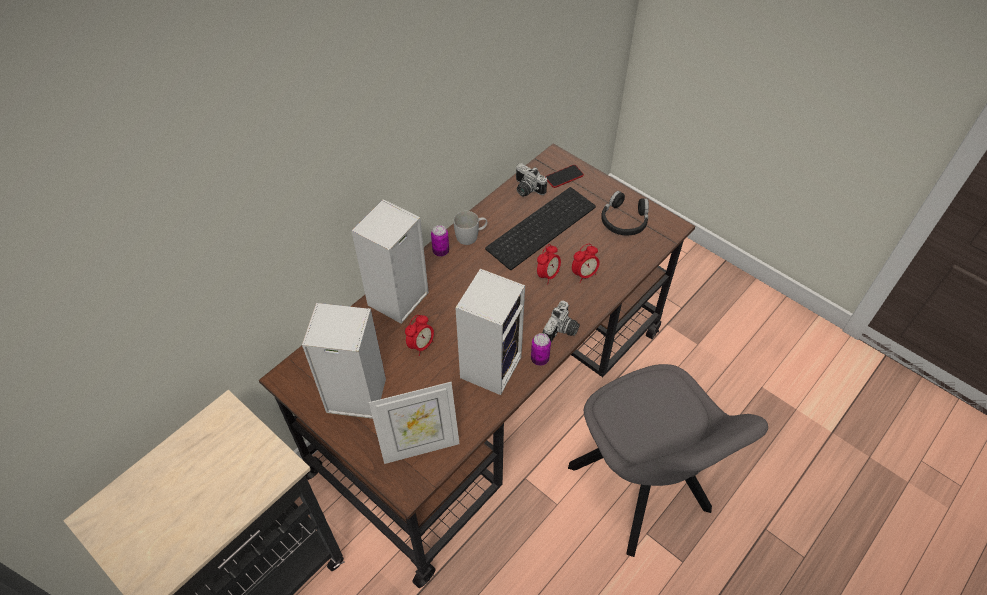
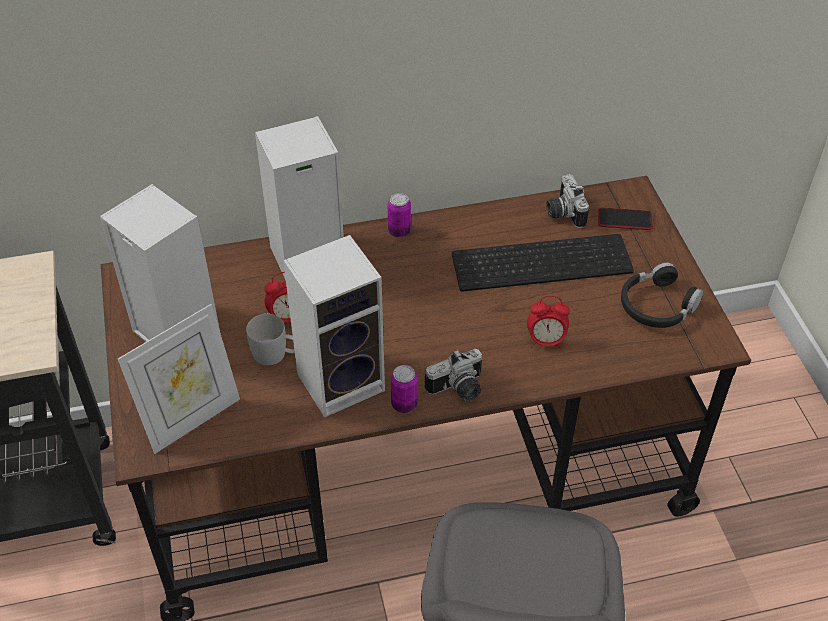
camera: 35 degrees right, 5 degrees down
picture frame [369,382,460,464] -> picture frame turned 60 degrees counterclockwise [118,304,240,454]
white mug [454,211,487,245] -> white mug moved to [246,314,295,366]
alarm clock [537,244,561,284] -> none

